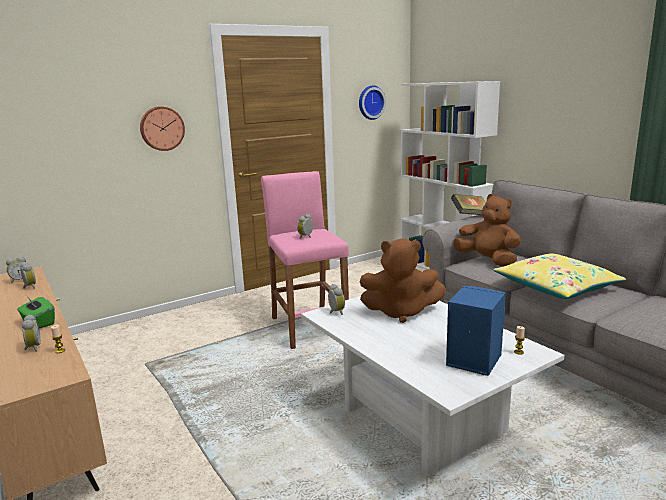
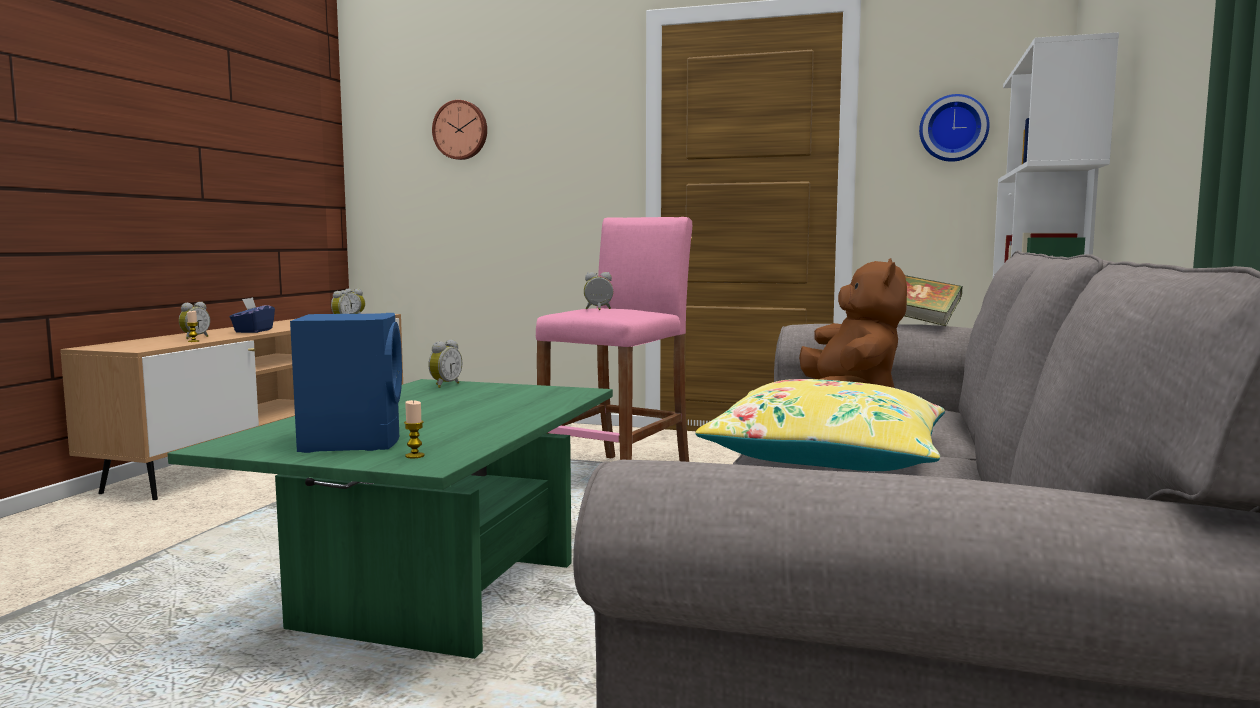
camera: 50 degrees right, 10 degrees down
green tissue box [17,297,55,329] -> blue tissue box [230,297,275,333]
wall clock [140,106,185,151] -> wall clock moved to [432,100,487,160]
white coffee table [301,296,564,477] -> green coffee table [168,379,613,659]
brown plush toy [360,239,446,323] -> none

